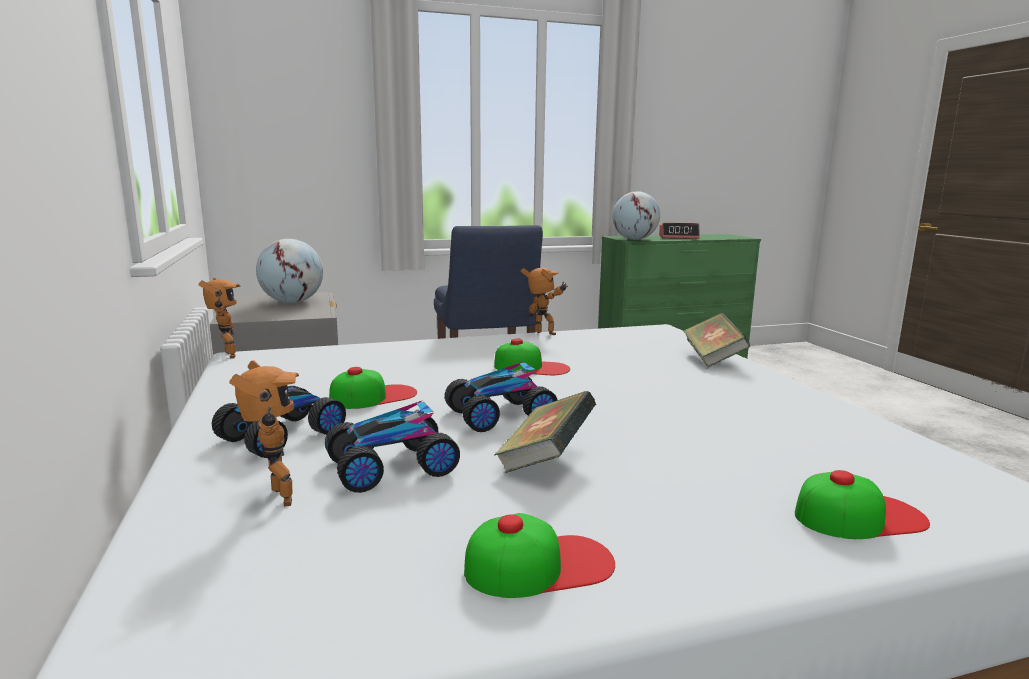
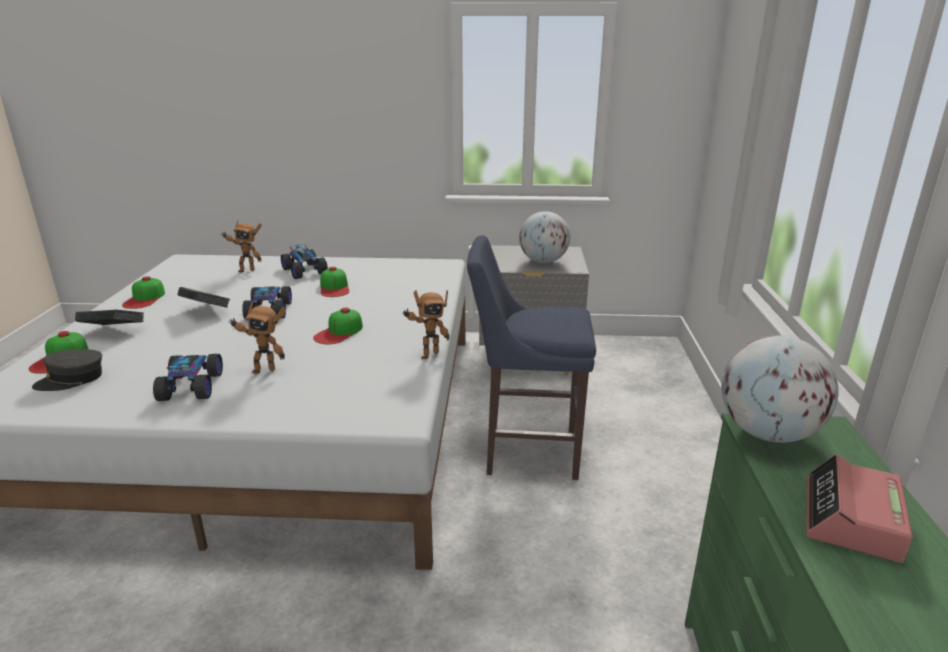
camera: 110 degrees right, 10 degrees up
toy robot [198,278,241,359] -> toy robot moved to [228,301,286,374]
toy car [325,401,460,493] -> toy car moved to [153,354,223,401]
book [683,313,750,367] -> book moved to [75,310,144,325]
none -> grey cap [32,349,102,391]

